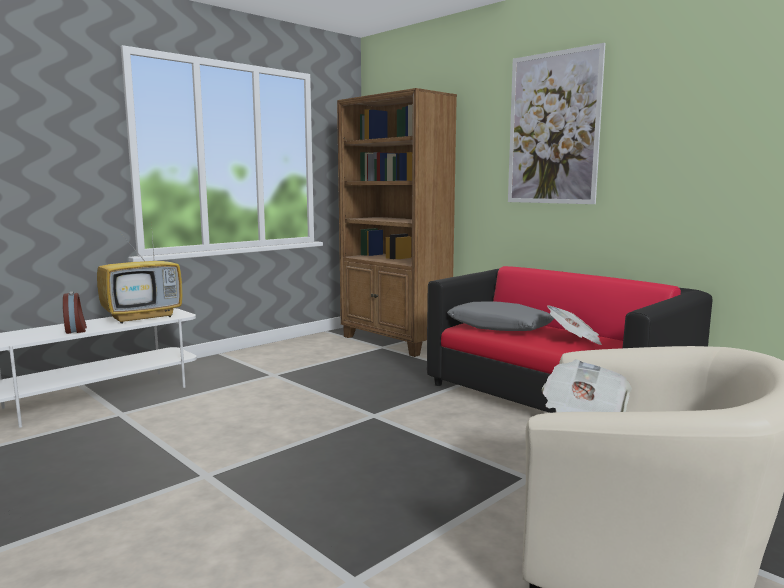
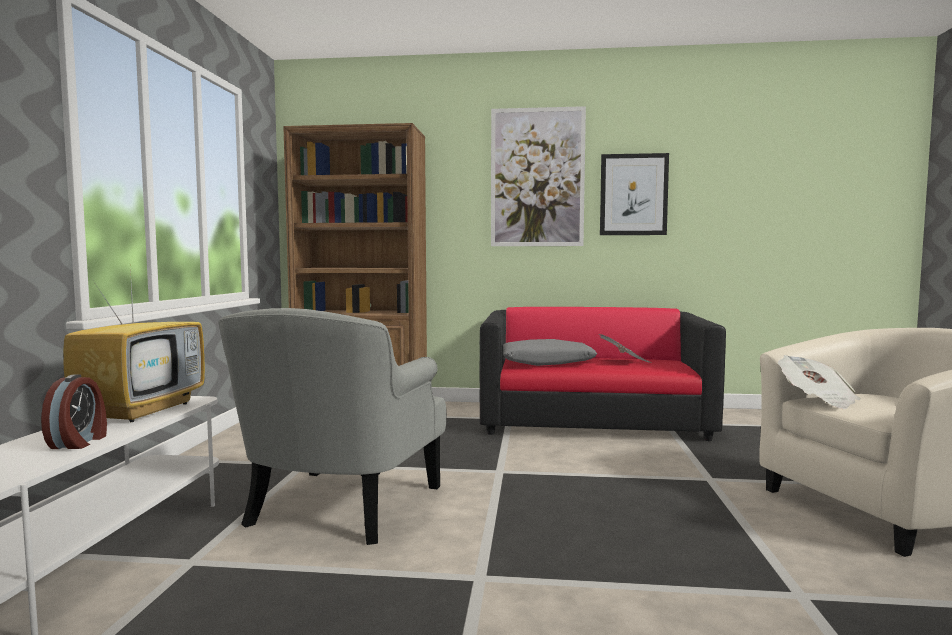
camera: 40 degrees left, 5 degrees down
alarm clock [63,291,87,334] -> alarm clock turned 60 degrees clockwise [41,374,107,449]
none -> grey armchair [218,308,447,545]
none -> picture [600,153,669,235]

